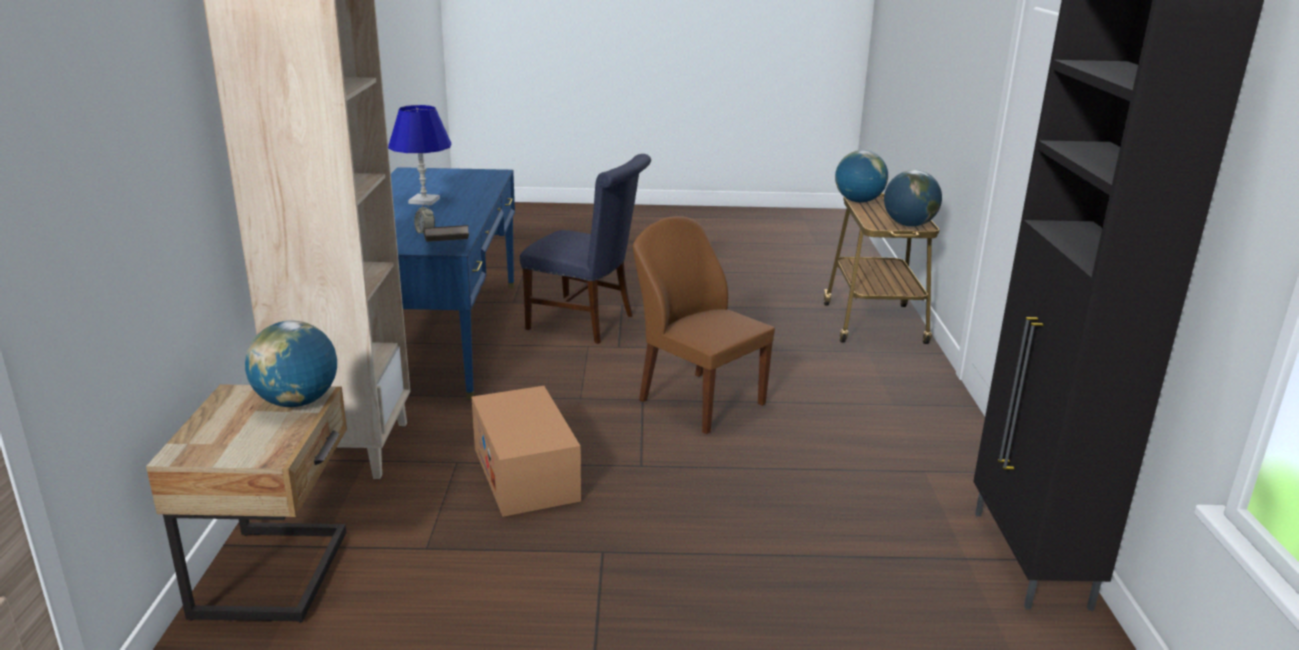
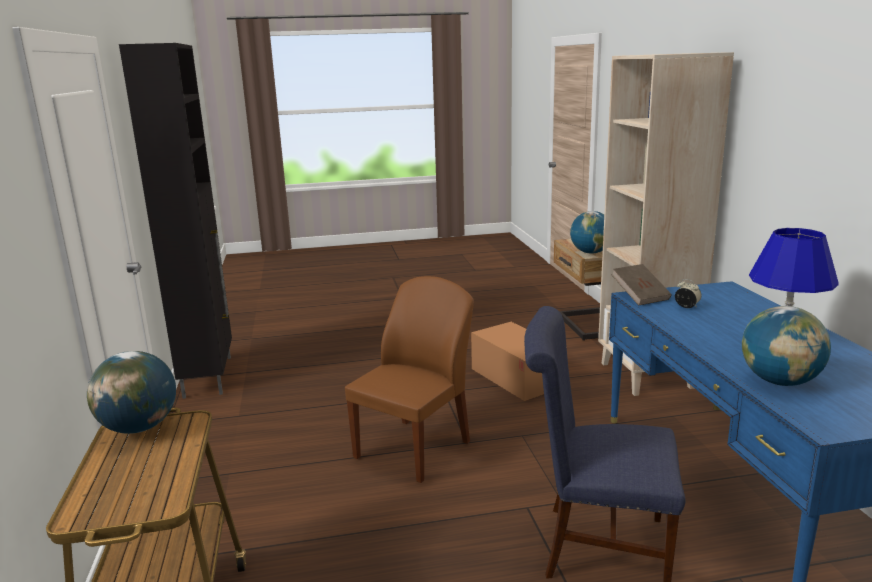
camera: 170 degrees right, 5 degrees down
brown chair [633,216,775,434] -> brown chair turned 90 degrees counterclockwise [345,276,474,483]
globe [835,150,888,203] -> globe moved to [742,306,831,386]

